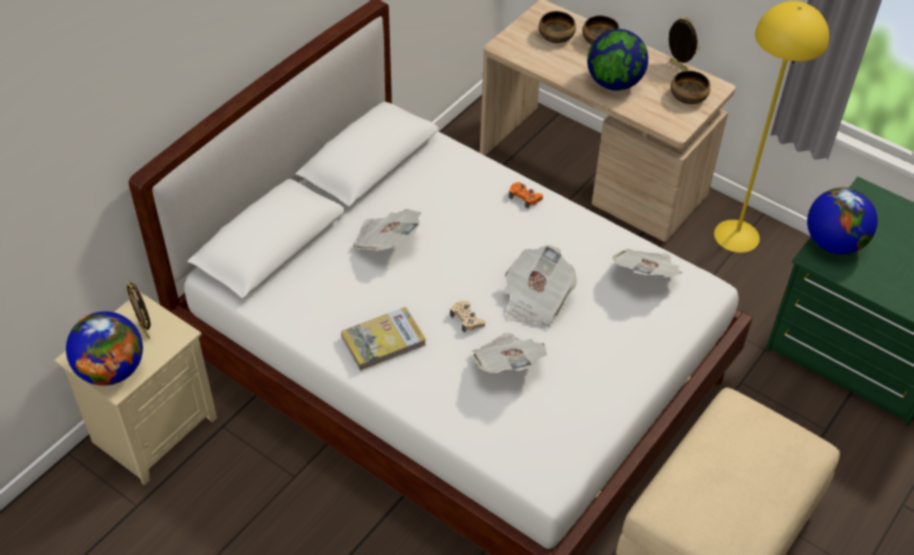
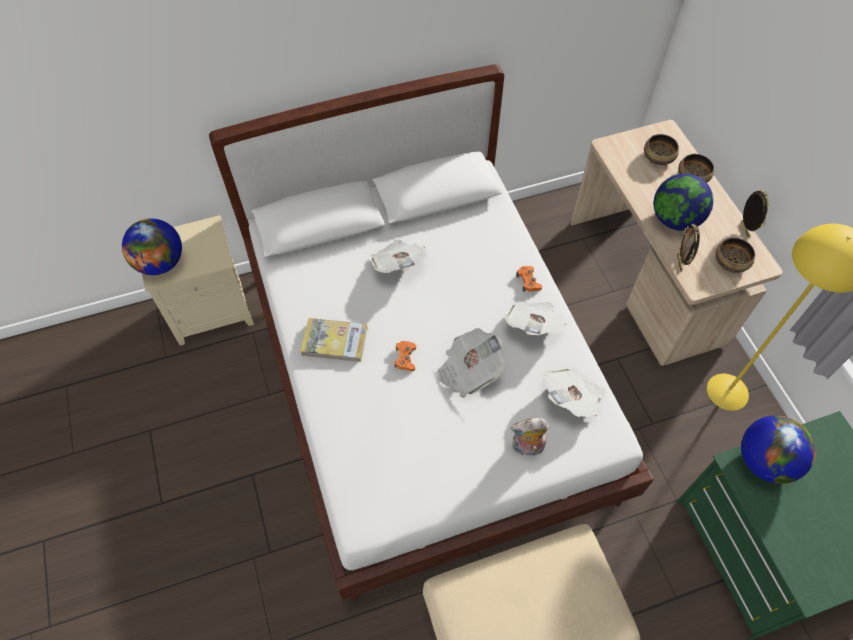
camera: 35 degrees right, 10 degrees up
picture frame [126,282,151,339] -> picture frame moved to [677,224,700,272]
beige game controller [450,301,485,332] -> orange game controller [395,341,416,371]
newspaper [472,333,547,373] -> newspaper moved to [505,302,566,335]
none -> plush toy [511,417,549,456]

